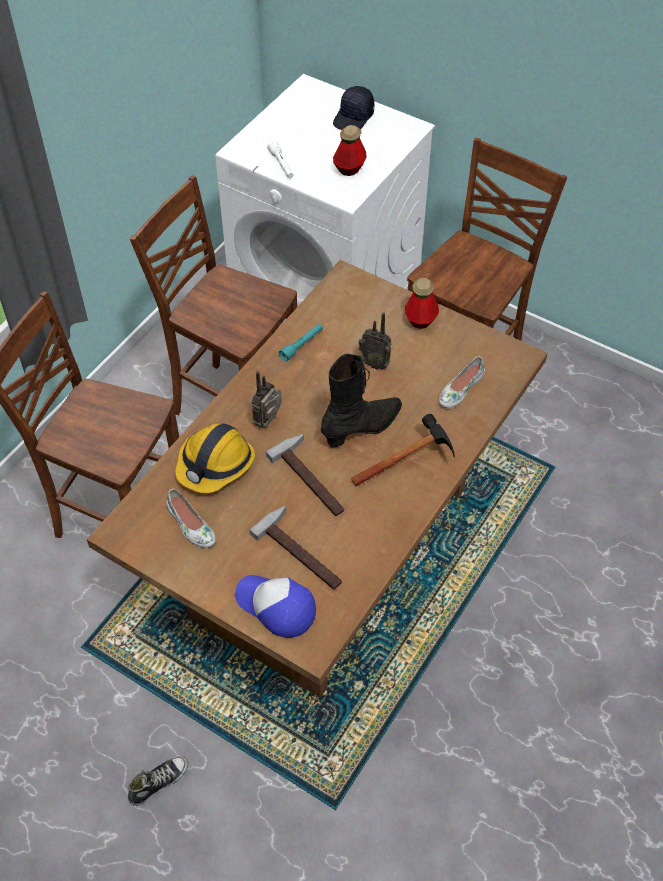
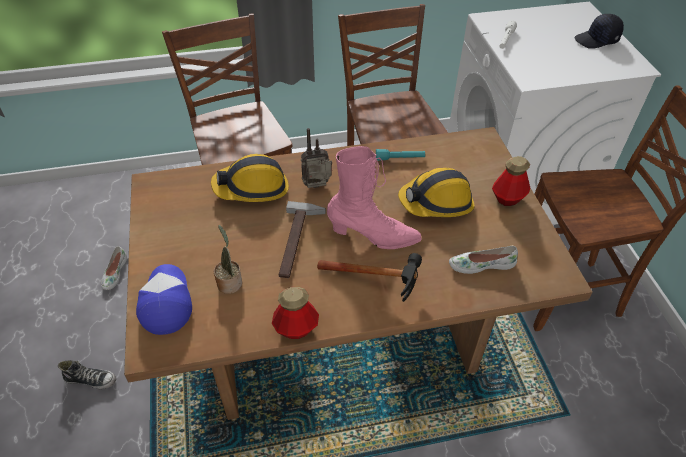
camera: 45 degrees right, 5 degrees down
white shoe [166,489,216,548] -> white shoe moved to [101,246,127,290]
hammer [249,506,342,589] -> potted plant [213,225,242,294]
black boot [321,354,402,447] -> pink boot [327,146,422,249]
bottle [333,125,367,176] -> bottle moved to [272,287,319,339]
radio [359,312,392,369] -> hard hat [398,168,475,217]

